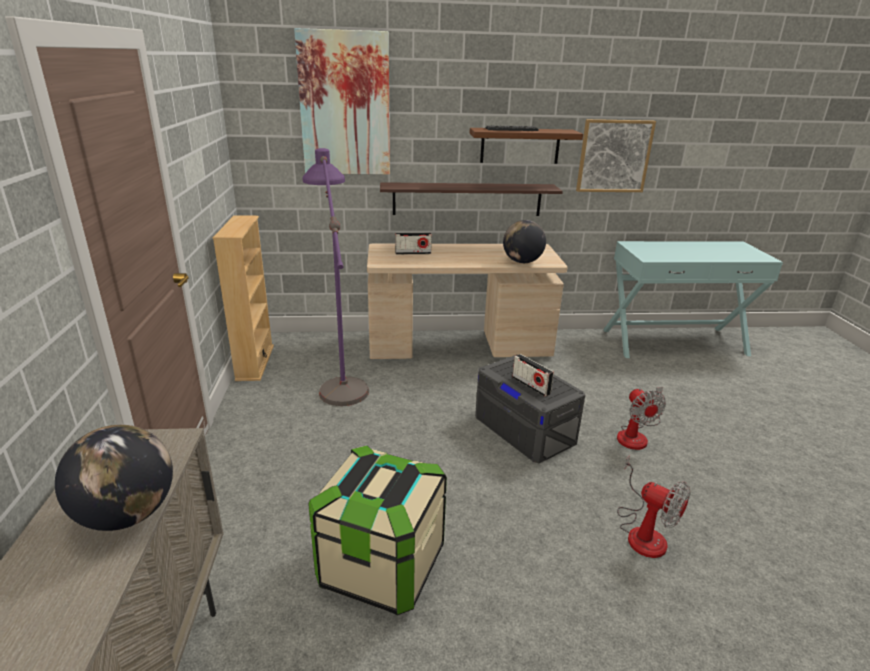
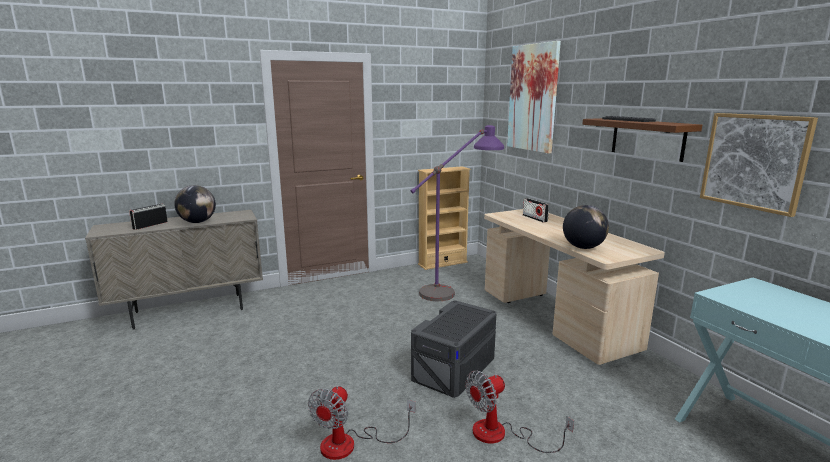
camera: 70 degrees right, 10 degrees down
storage box [308,445,447,615] -> none
shelf [380,182,563,216] -> none
radio [512,354,554,396] -> radio moved to [129,204,168,230]

